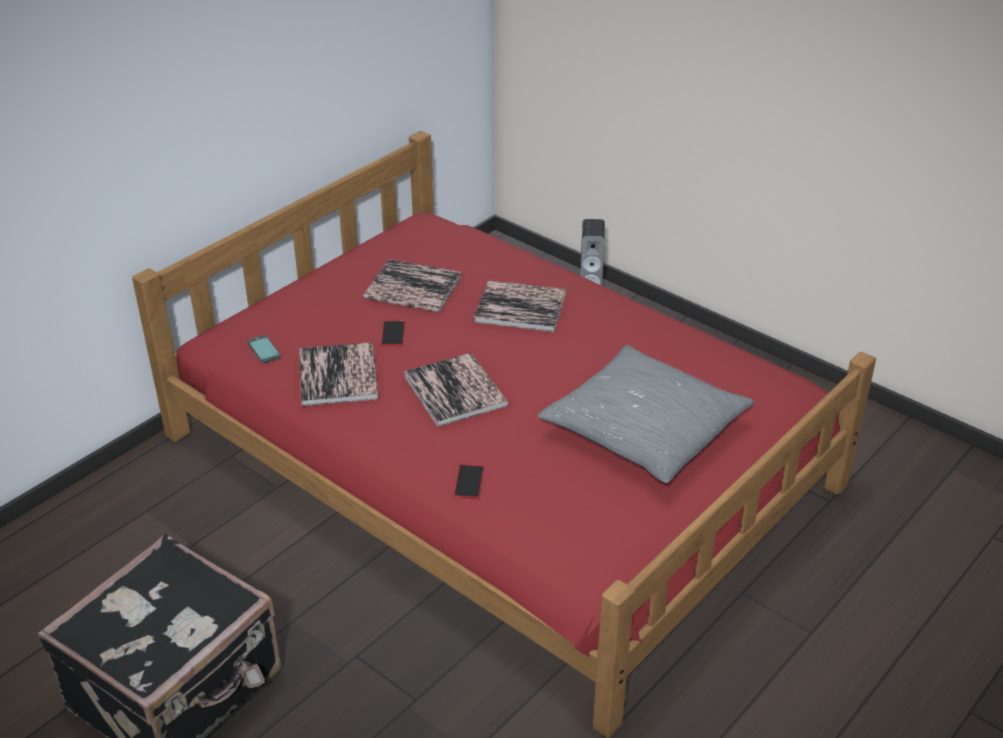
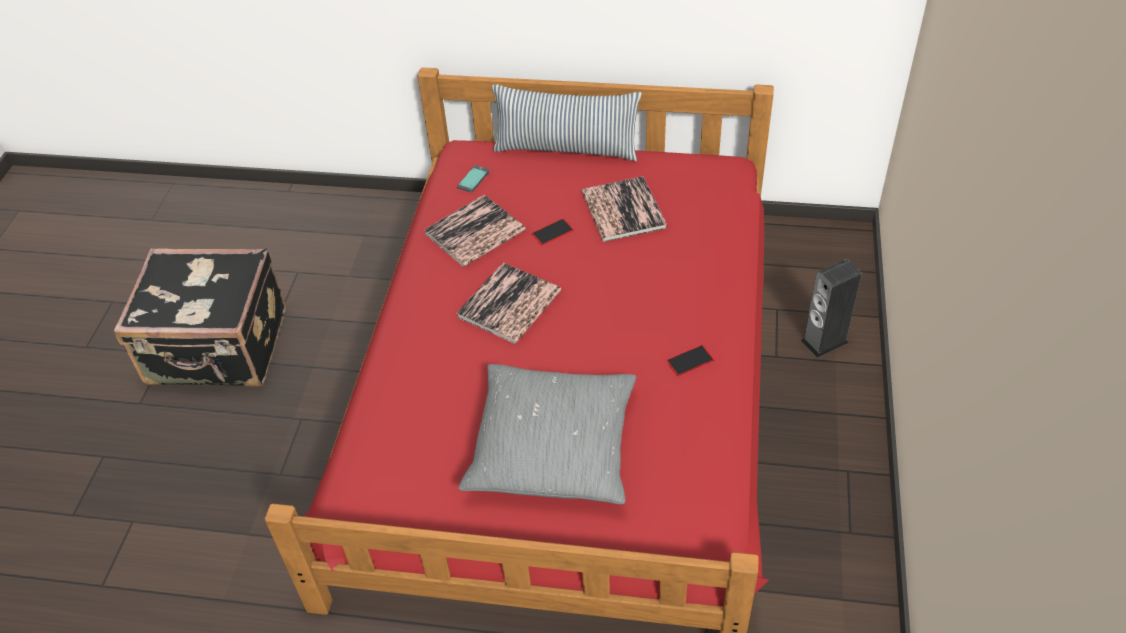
camera: 60 degrees right, 10 degrees up
phone [454,464,484,499] -> phone moved to [666,345,715,376]
book [474,280,566,332] -> none
none -> pillow [492,84,642,161]

